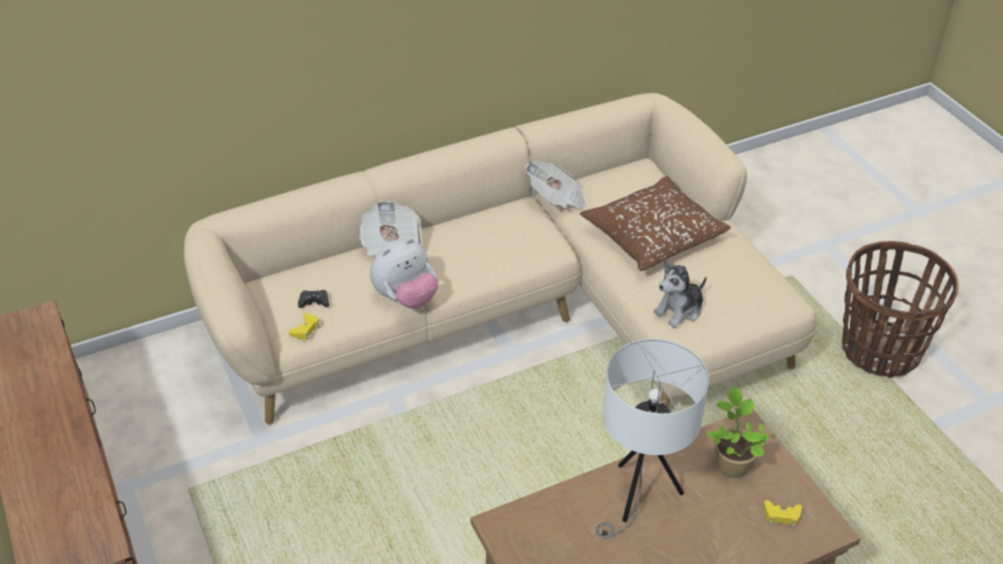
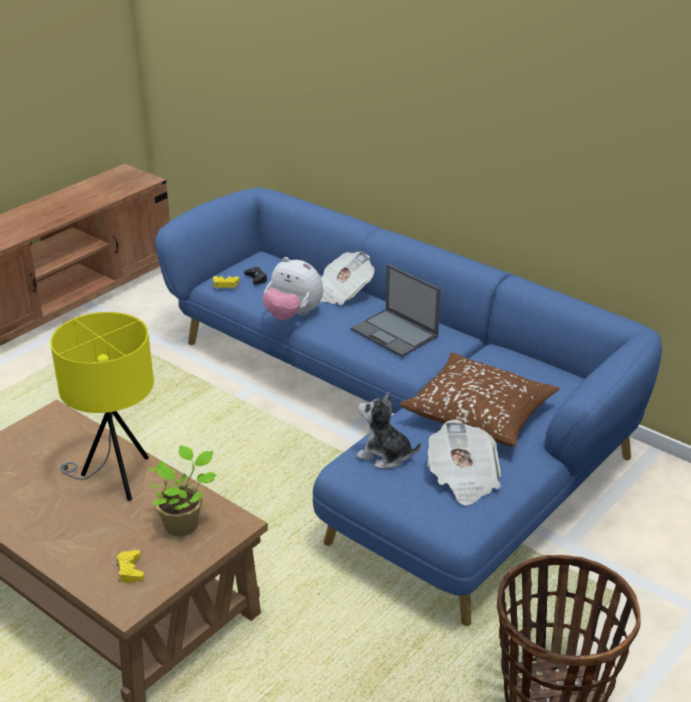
camera: 65 degrees right, 10 degrees down
beige sofa [184,93,816,424] -> blue sofa [155,188,662,626]
newspaper [525,161,587,209] -> newspaper moved to [427,420,501,506]
white table lamp [596,339,709,539] -> yellow table lamp [50,312,154,501]
none -> laptop [351,264,441,357]

